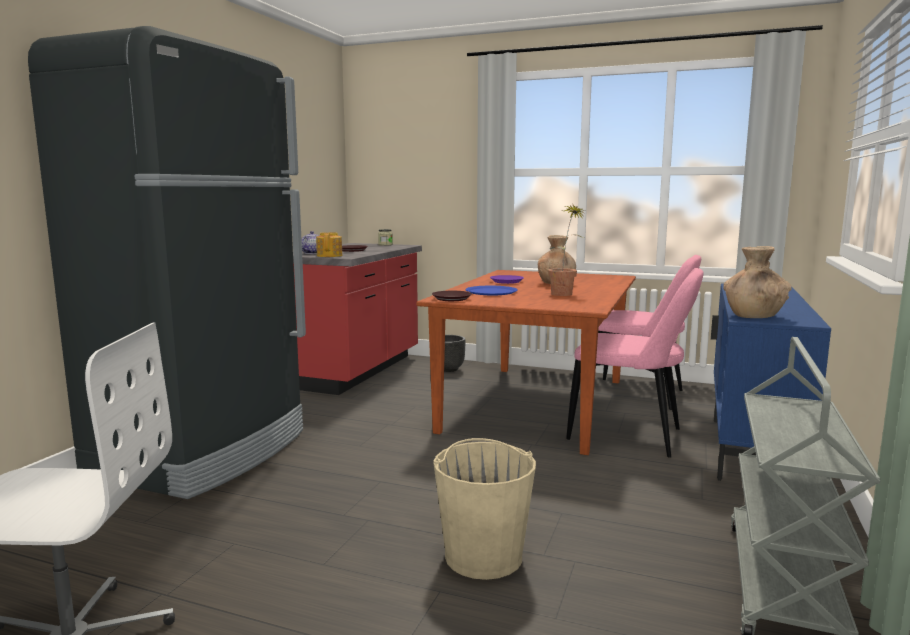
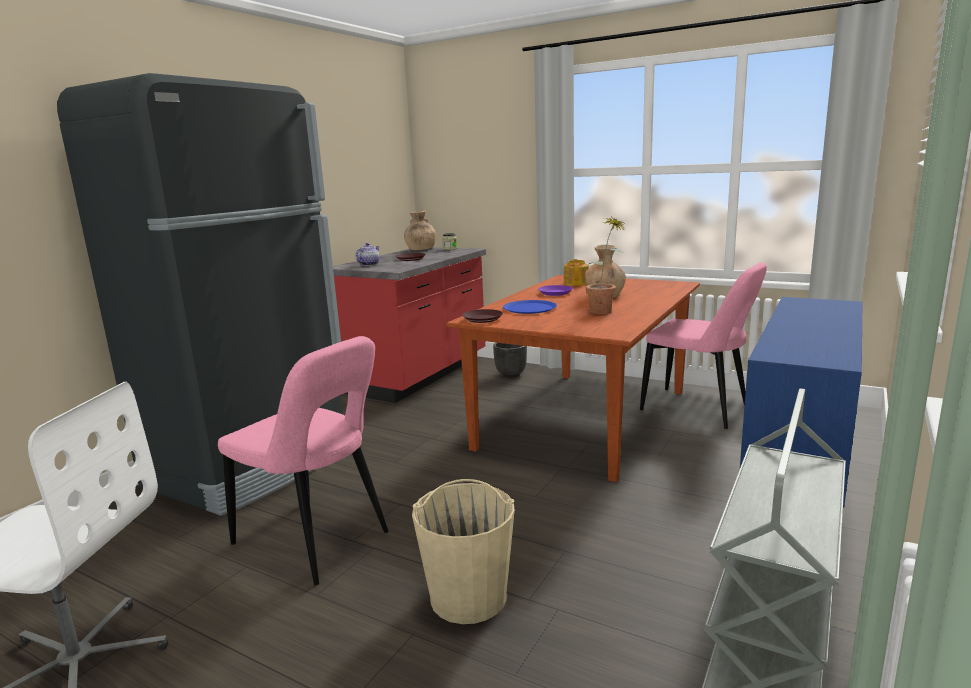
camera: 10 degrees right, 5 degrees up
teapot [316,232,342,257] -> teapot moved to [564,259,589,286]
pink chair [566,268,704,458] -> pink chair moved to [218,336,389,586]
brown vase [723,246,792,318] -> brown vase moved to [404,211,436,250]

